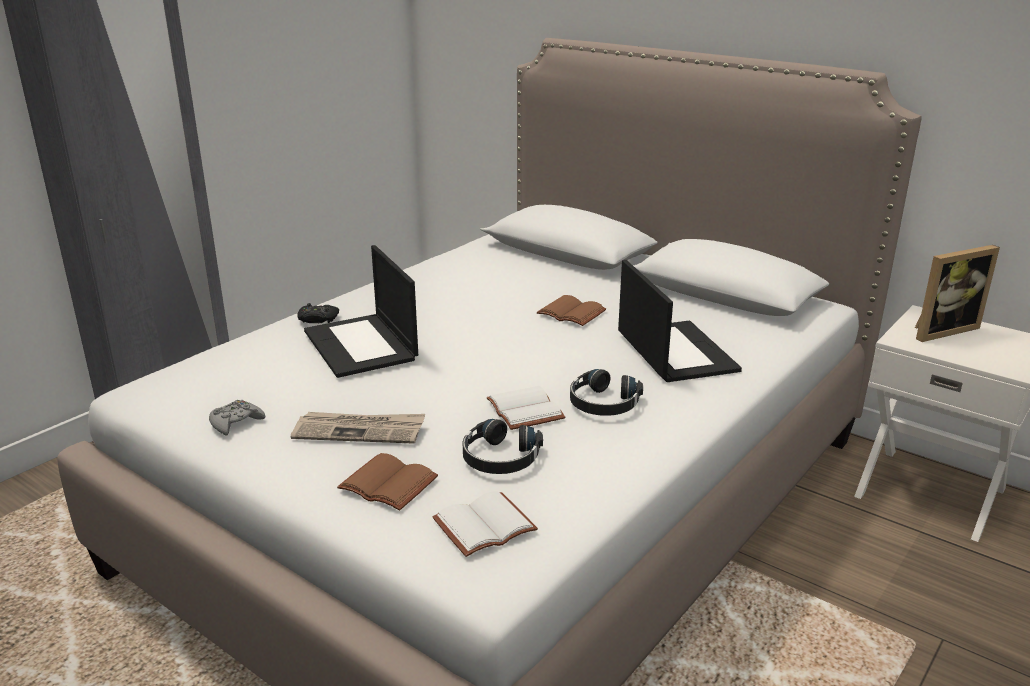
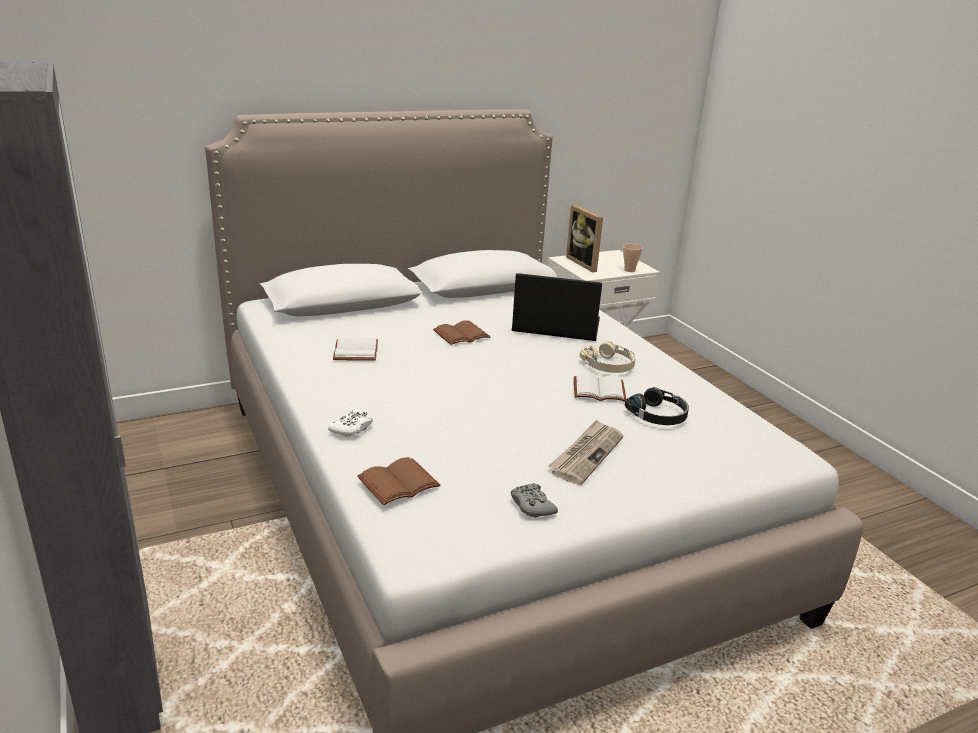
camera: 65 degrees left, 0 degrees up
black game controller [297,303,339,323] -> white game controller [328,410,373,437]
laptop [304,245,418,378] -> none
brown book [337,453,438,511] -> brown book moved to [358,457,440,505]
white book [433,491,538,557] -> white book moved to [333,338,378,361]
black headphones [570,369,643,416] -> beige headphones [580,342,636,373]
picture frame [915,245,1000,342] -> picture frame turned 150 degrees clockwise [566,205,603,272]
none -> cup [623,244,643,272]

